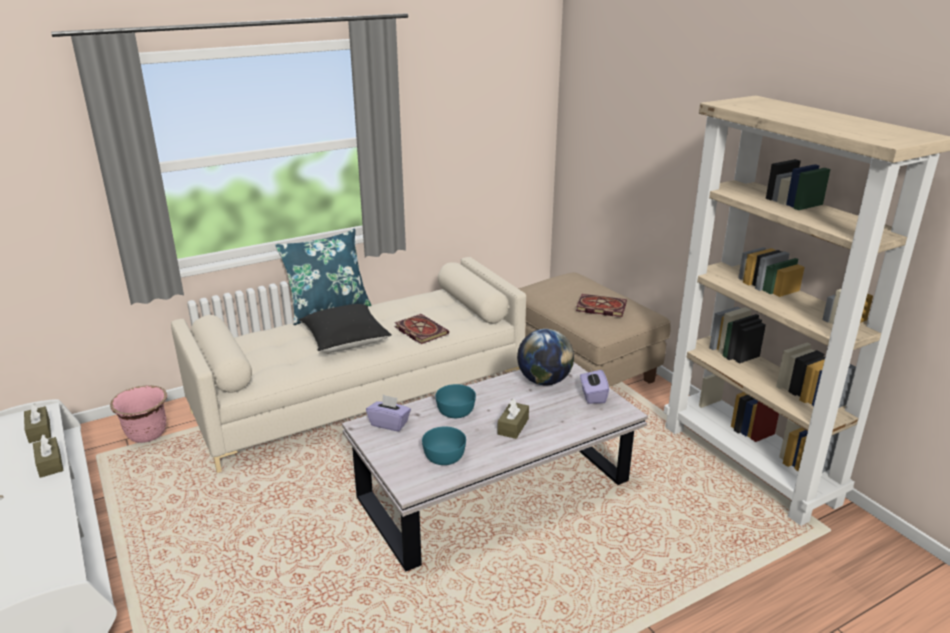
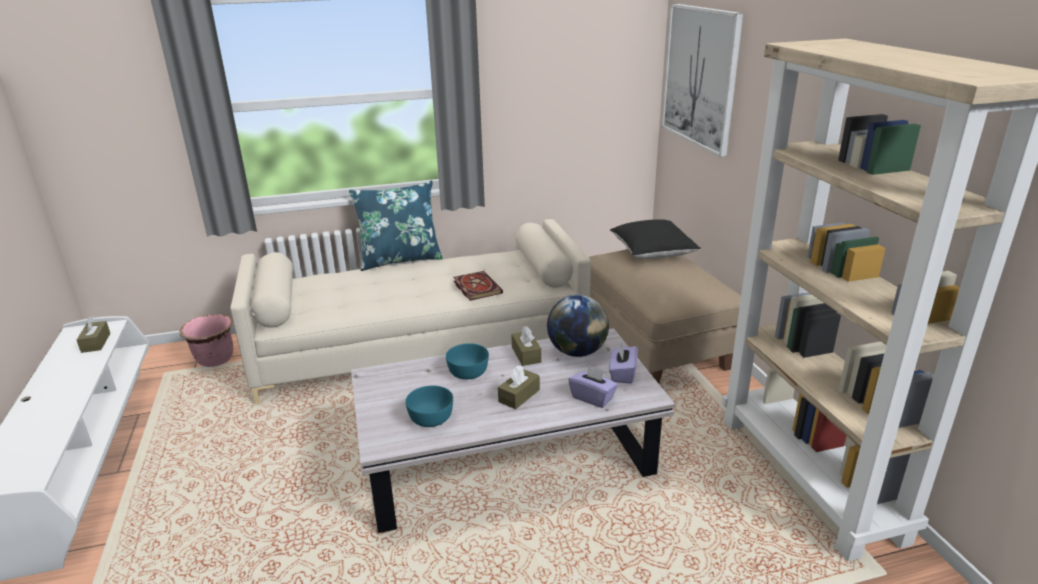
camera: 15 degrees right, 0 degrees up
brown tissue box [33,434,63,478] -> brown tissue box moved to [511,326,541,366]
black pillow [299,304,392,352] -> black pillow moved to [610,219,701,259]
purple tissue box [366,395,411,431] -> purple tissue box moved to [568,365,618,408]
book [576,294,627,317] -> none
none -> picture [661,4,743,157]

